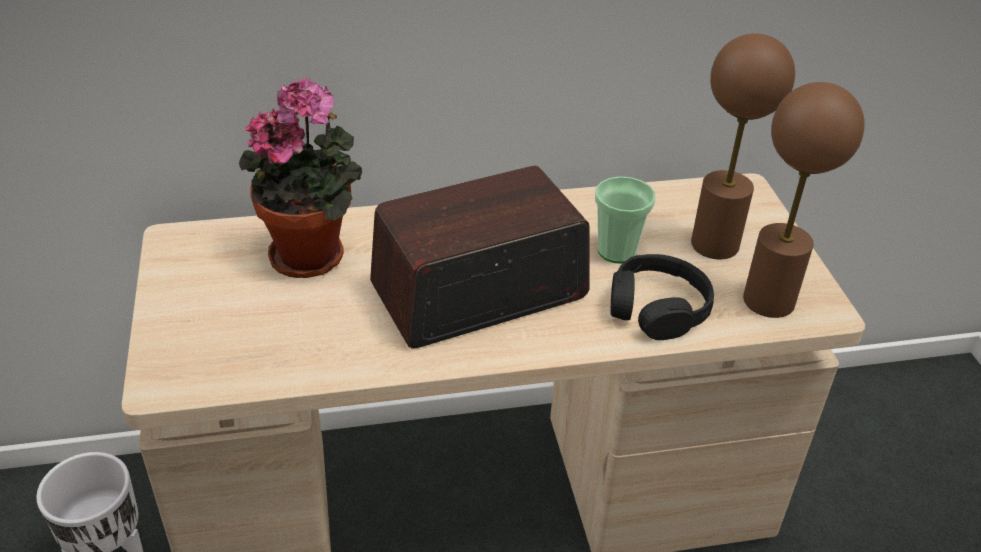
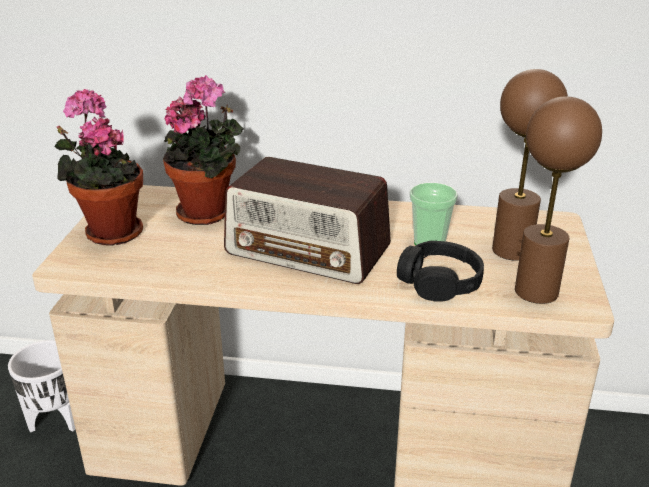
camera: 20 degrees right, 10 degrees down
radio [370,166,590,349] -> radio turned 150 degrees counterclockwise [224,157,391,284]
none -> potted plant [55,89,143,245]

